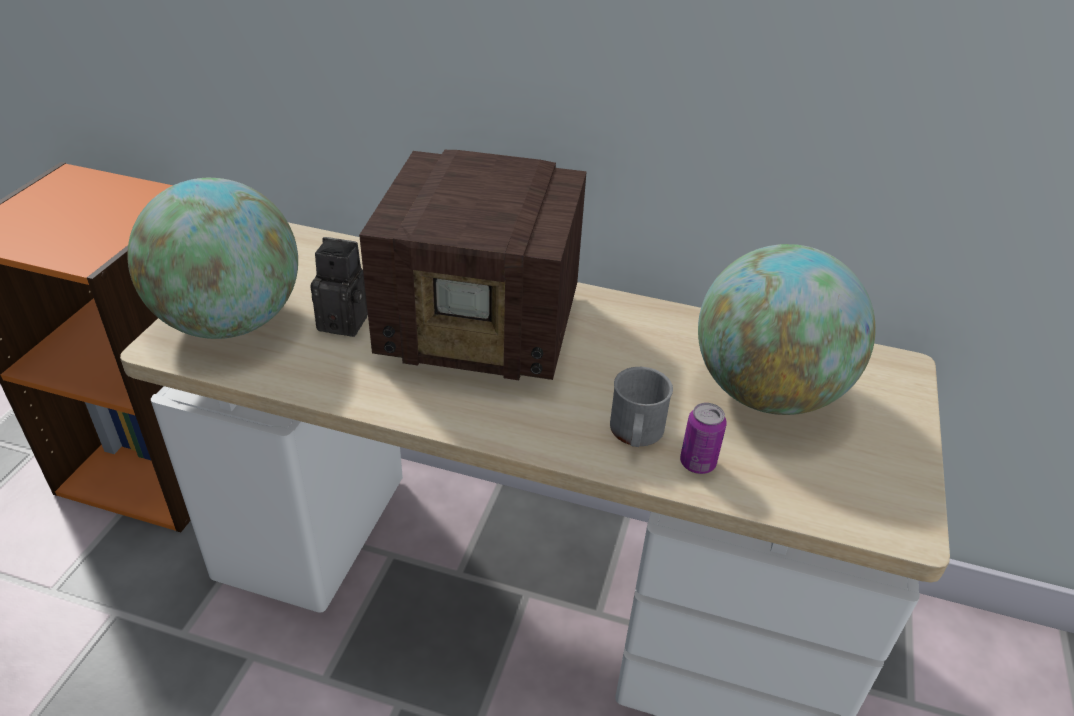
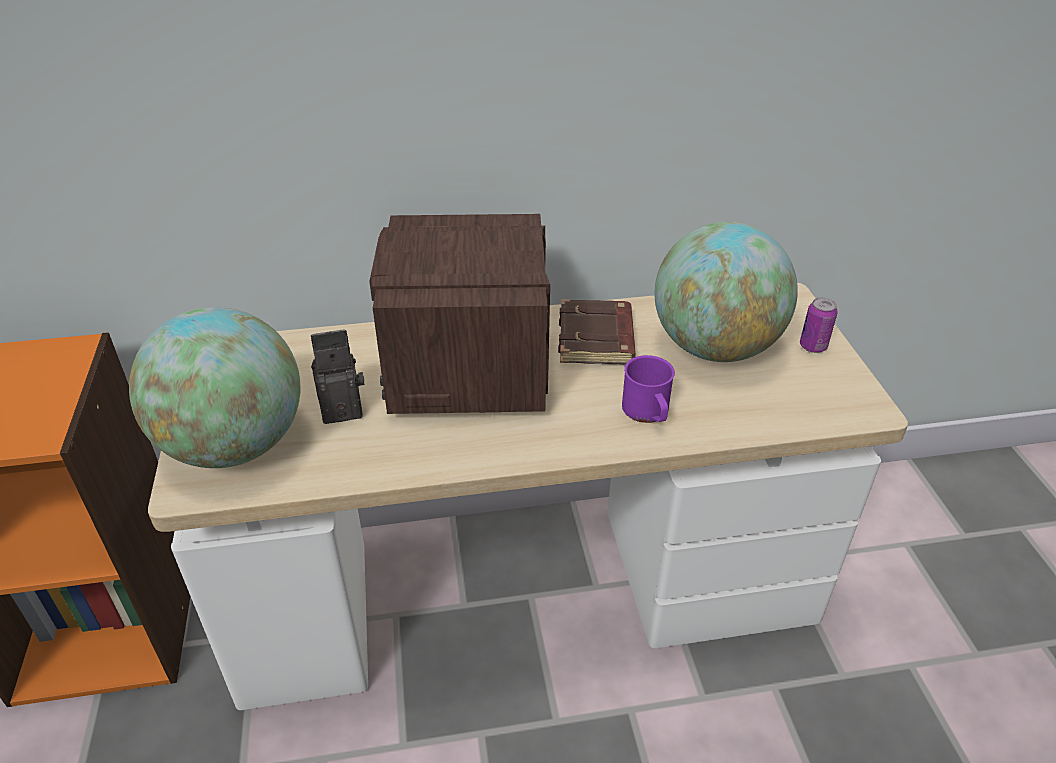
camera: 25 degrees left, 0 degrees up
radio [359,150,587,380] -> radio turned 105 degrees clockwise [369,214,550,414]
grey mug [610,367,673,447] -> purple mug [622,355,675,423]
can [680,403,727,474] -> can moved to [800,297,838,353]
none -> brown book [558,299,636,364]

